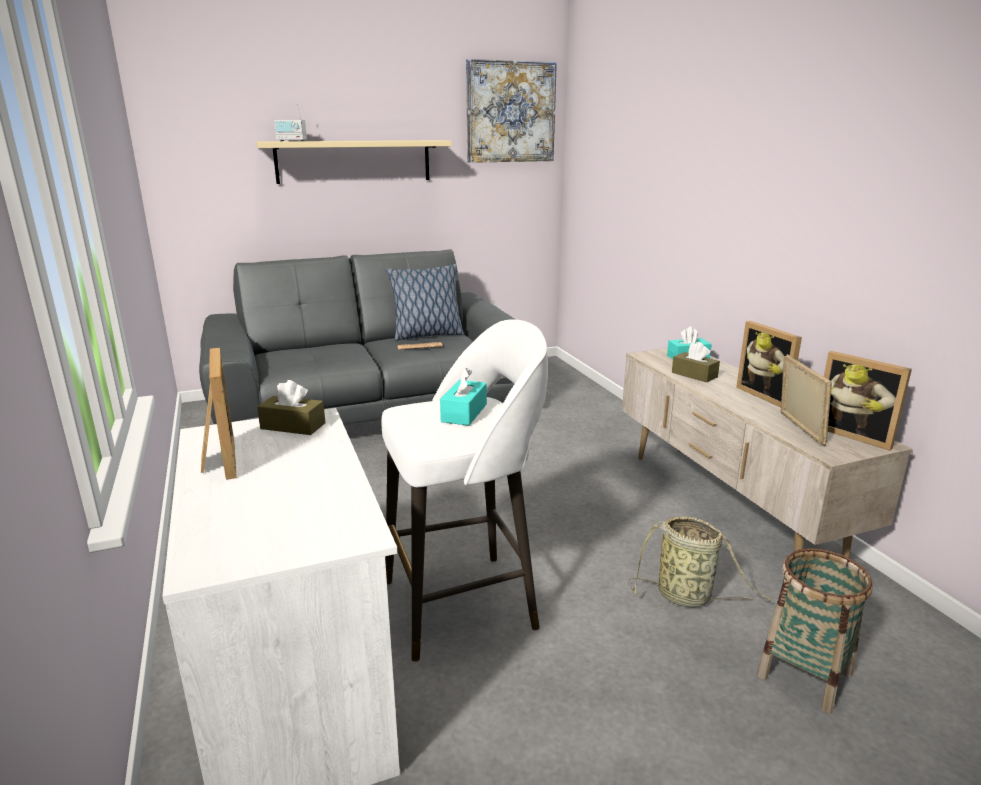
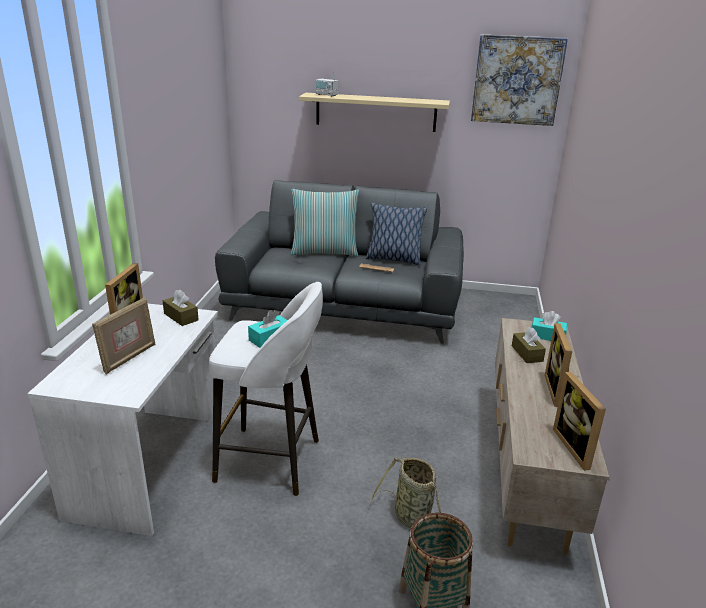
camera: 30 degrees right, 5 degrees up
picture frame [781,354,832,446] -> picture frame moved to [92,297,156,374]
none -> pillow [291,189,359,256]

